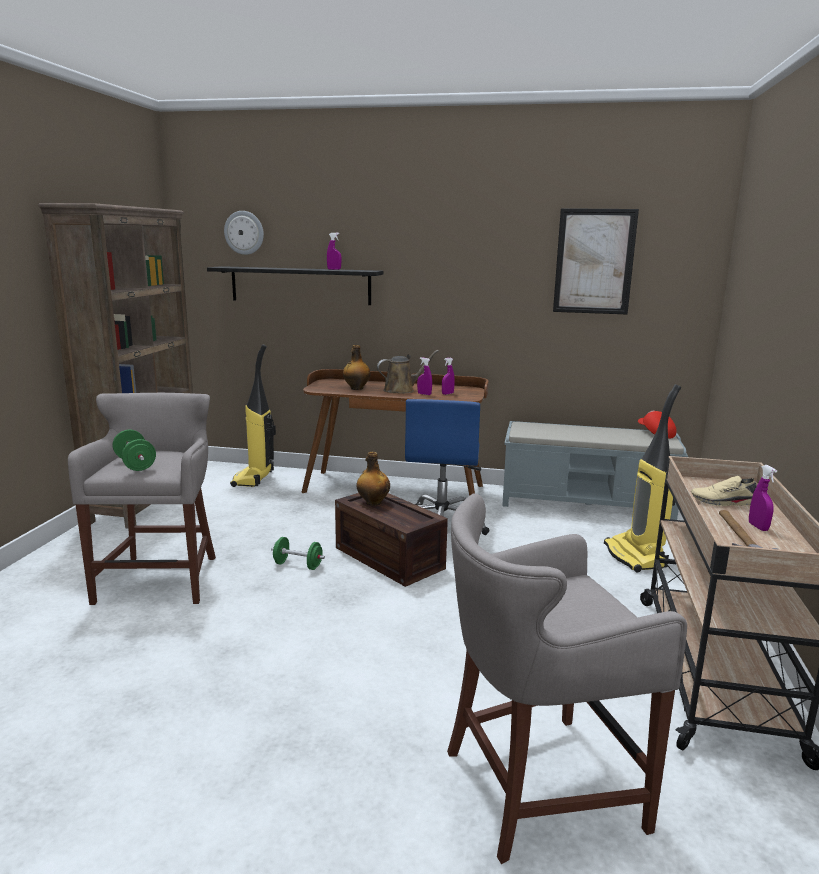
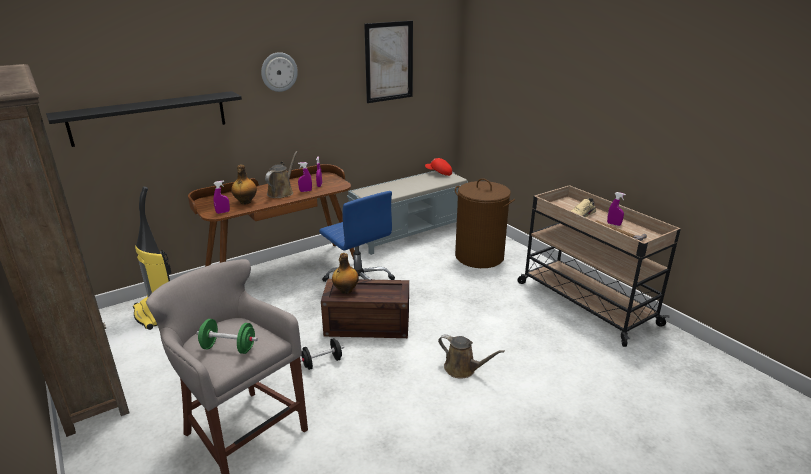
camera: 45 degrees left, 10 degrees up
wall clock [224,211,264,255] -> wall clock moved to [261,52,298,92]
green dumbbell [271,537,325,570] -> black dumbbell [300,338,344,370]
purple spray bottle [327,233,342,270] -> purple spray bottle moved to [213,181,230,214]
grey stool [447,493,687,864] -> none
vacuum cleaner [604,384,681,573] -> brown laundry basket [455,178,515,268]
none -> brown watering can [438,334,505,379]

